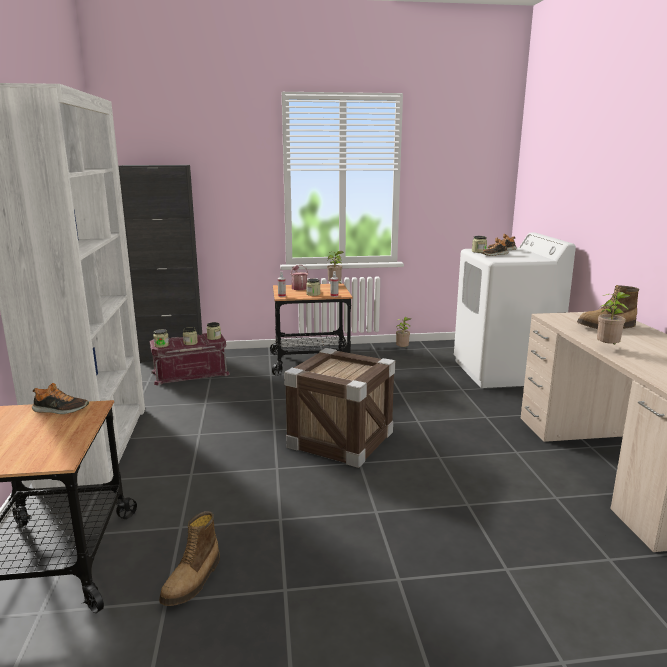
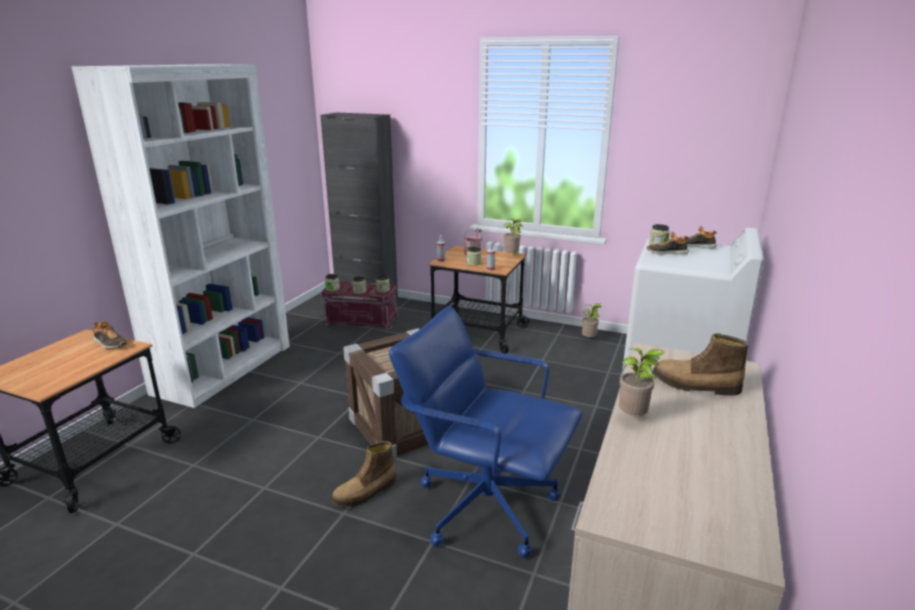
camera: 30 degrees right, 5 degrees up
boot [159,511,220,606] -> boot moved to [331,441,396,507]
none -> blue office chair [389,306,582,558]

